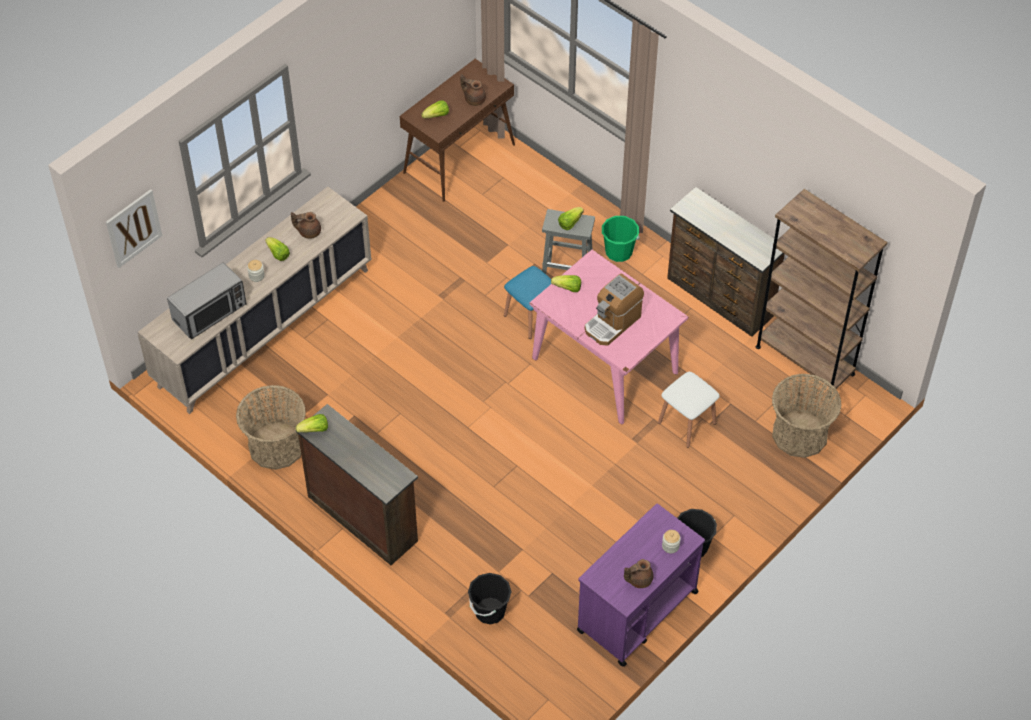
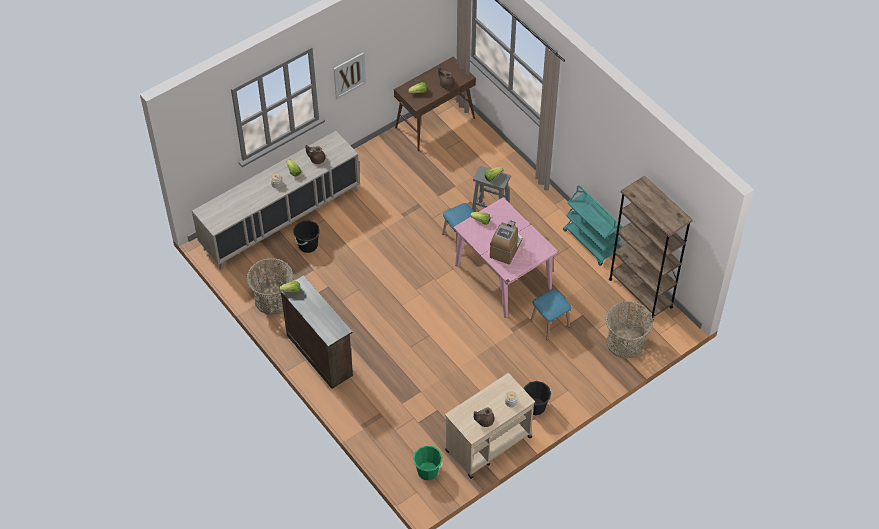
camera: 10 degrees right, 0 degrees up
picture [106,189,162,268] -> picture moved to [333,52,366,99]
microwave [167,262,247,339] -> none
black bucket [468,573,512,624] -> black bucket moved to [293,220,320,253]
purple cart [577,504,705,667] -> beige cart [445,373,535,479]
coffee machine [585,273,644,346] -> coffee machine turned 150 degrees clockwise [490,220,522,264]
green bucket [602,216,640,262] -> green bucket moved to [413,445,443,481]
white stool [658,372,720,448] -> blue stool [530,289,572,340]
brown dresser [667,187,785,337] -> turquoise cart [563,185,623,266]

